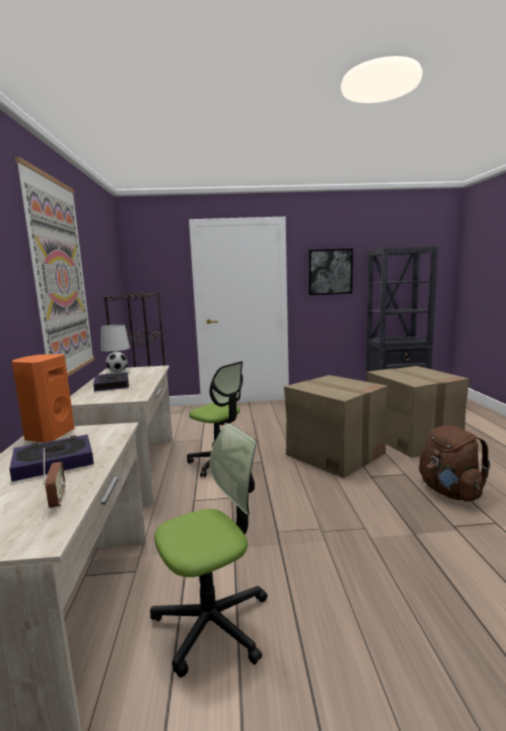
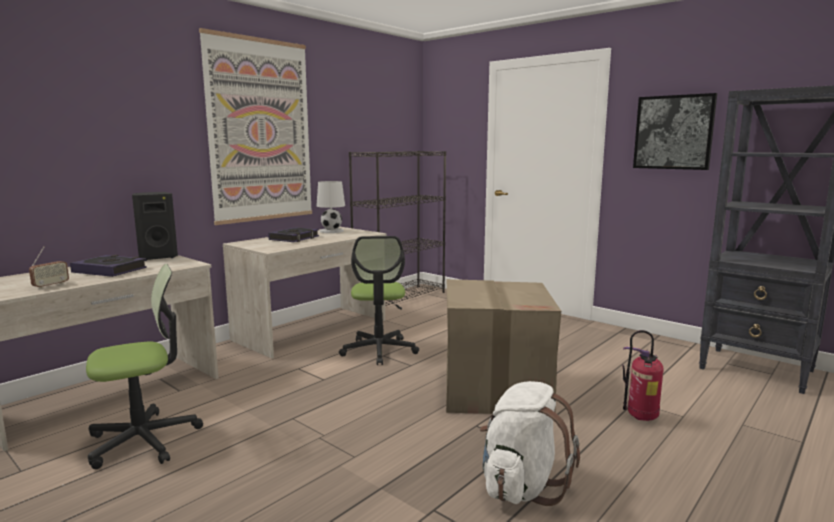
camera: 45 degrees right, 0 degrees up
orange speaker [12,354,75,443] -> black speaker [132,192,178,261]
office chair [150,424,267,677] -> office chair turned 45 degrees counterclockwise [86,264,203,469]
cardboard box [367,366,469,457] -> fire extinguisher [622,330,664,421]
brown backpack [419,425,491,502] -> white backpack [480,381,580,506]

